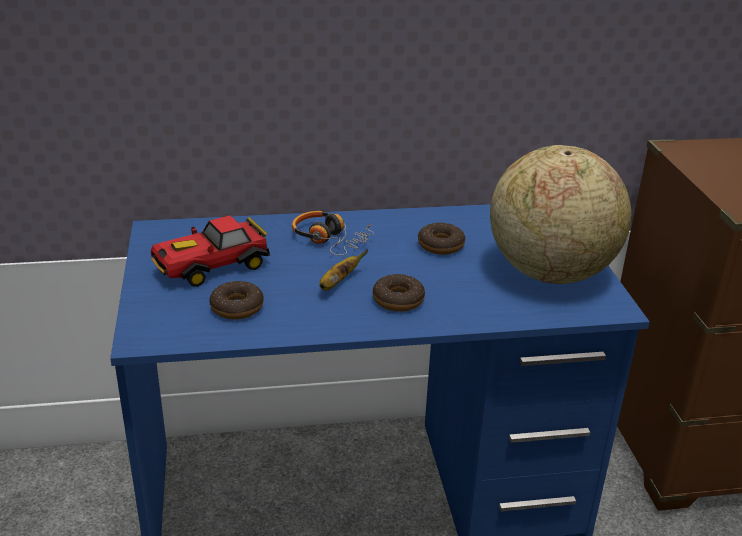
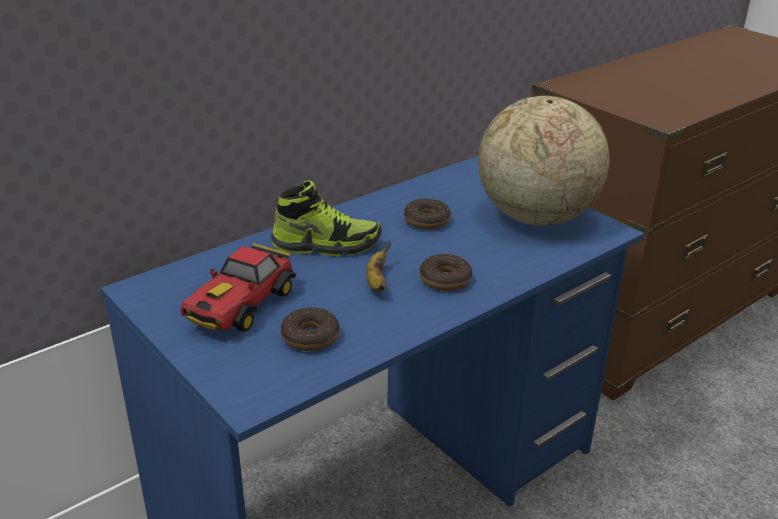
camera: 30 degrees left, 0 degrees up
headphones [292,211,374,255] -> shoe [271,180,382,257]

